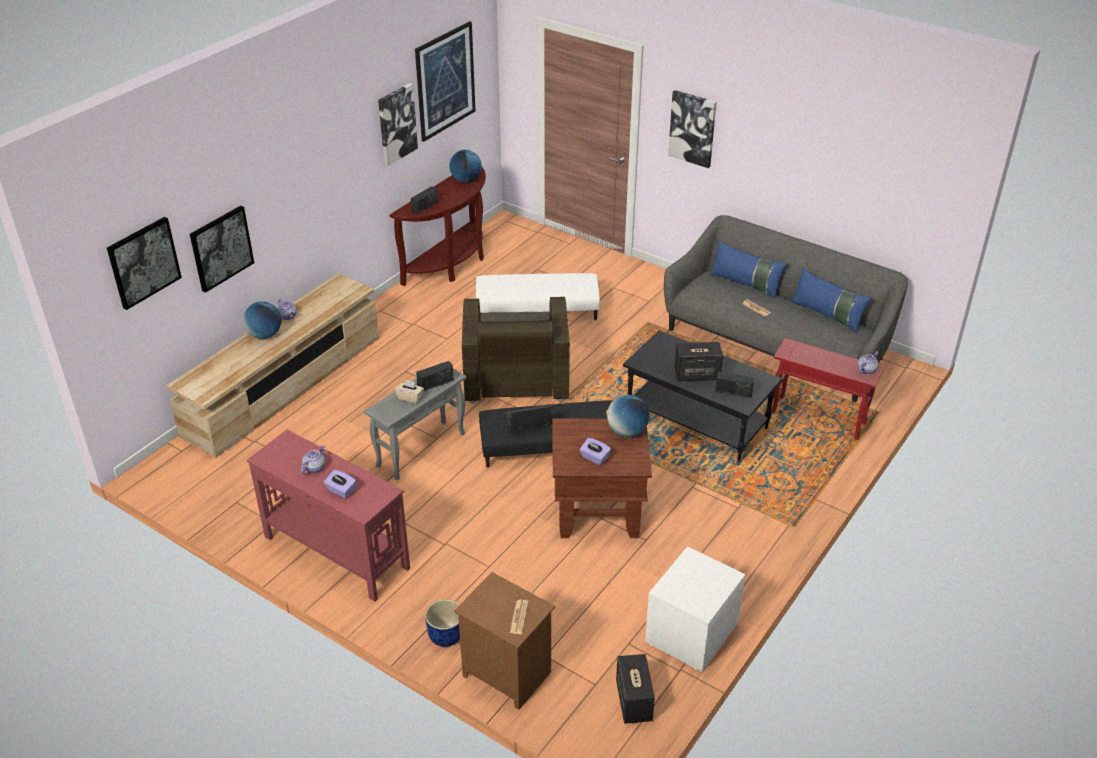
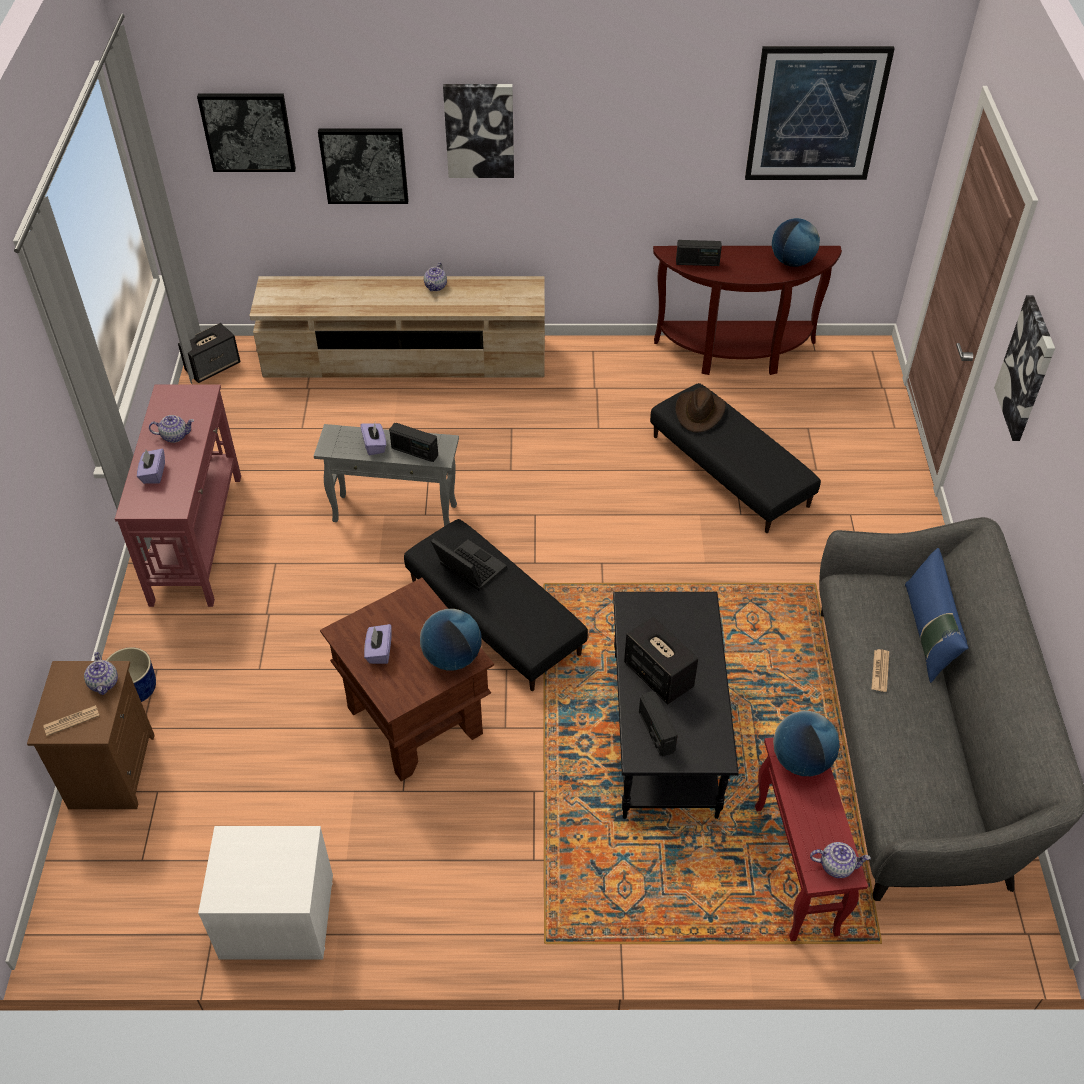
camera: 55 degrees right, 10 degrees up
globe [243,301,282,339] -> globe moved to [773,711,840,776]
picture [378,83,418,166] -> picture moved to [443,84,514,178]
beige tissue box [395,379,424,403] -> purple tissue box [360,423,386,455]
brown armchair [462,297,570,404] -> none
white ottoman [476,273,600,320] -> black ottoman [650,383,821,533]
speaker [616,654,655,724] -> speaker moved to [178,323,240,383]
blue pillow [791,268,872,333] -> none
none -> teapot [84,652,118,695]
none -> brown hat [675,387,726,432]

